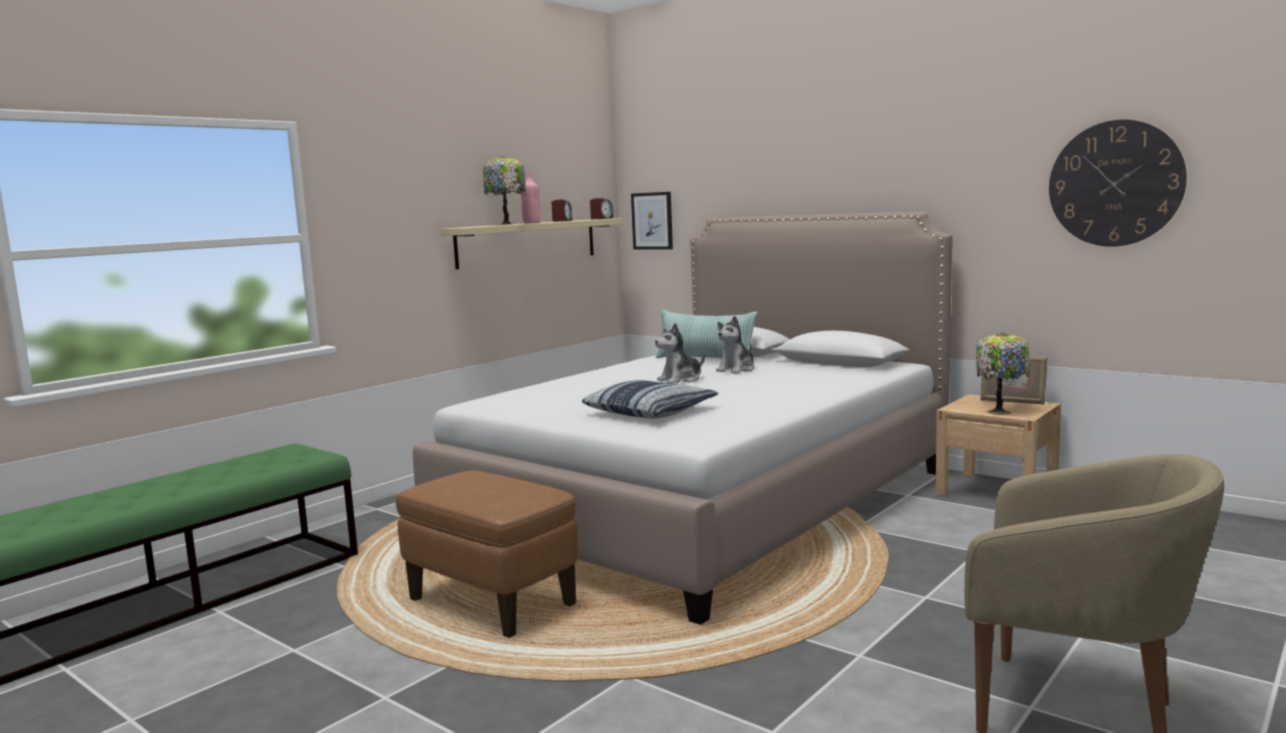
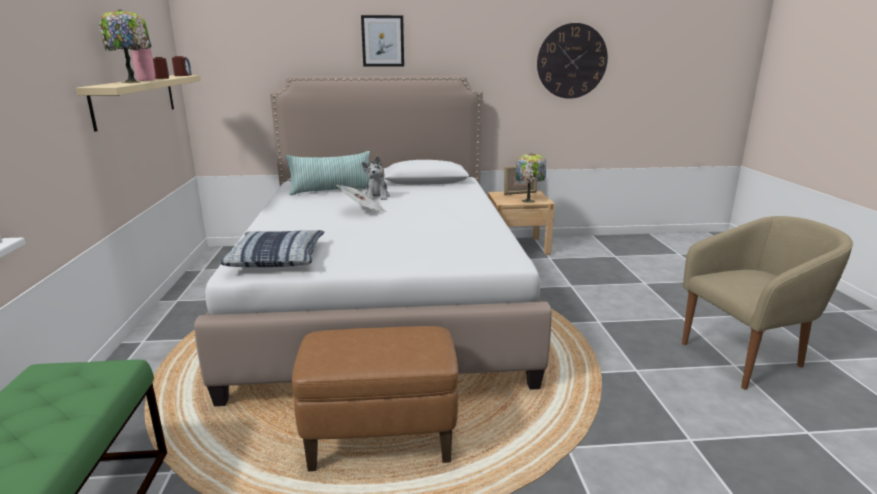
camera: 45 degrees left, 10 degrees up
pillow [582,380,718,418] -> pillow moved to [220,230,325,267]
picture [631,192,673,250] -> picture moved to [361,15,404,66]
plush toy [655,323,705,384] -> newspaper [336,185,386,212]

